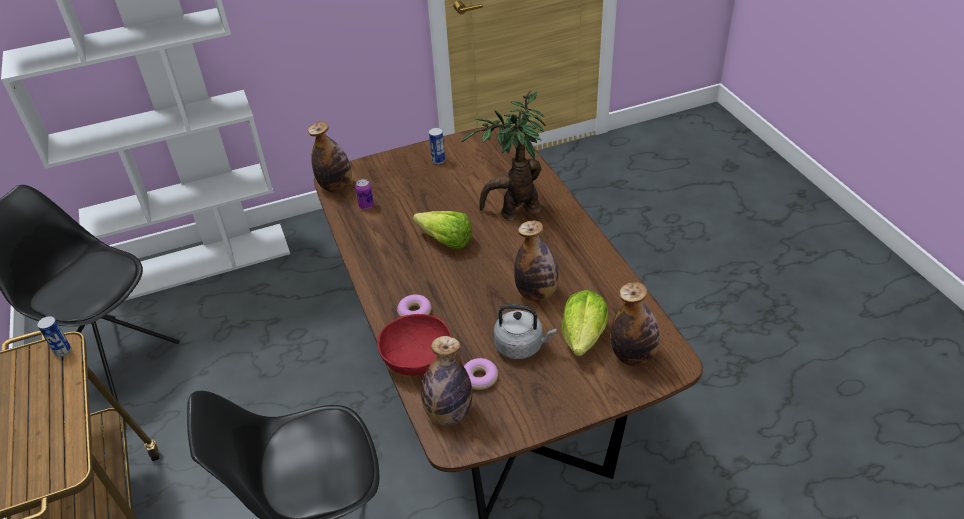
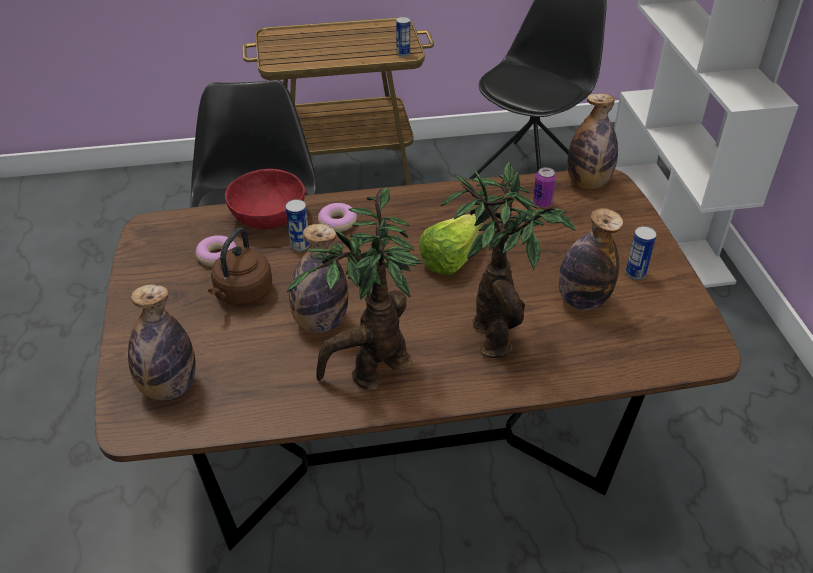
camera: 100 degrees right, 0 degrees up
bottle [421,336,472,425] -> bottle moved to [558,208,623,310]
grey kettle [494,304,557,359] -> brown kettle [208,228,272,305]
lettuce [561,290,608,356] -> none
none -> can [286,199,310,252]
none -> potted plant [287,187,422,390]

